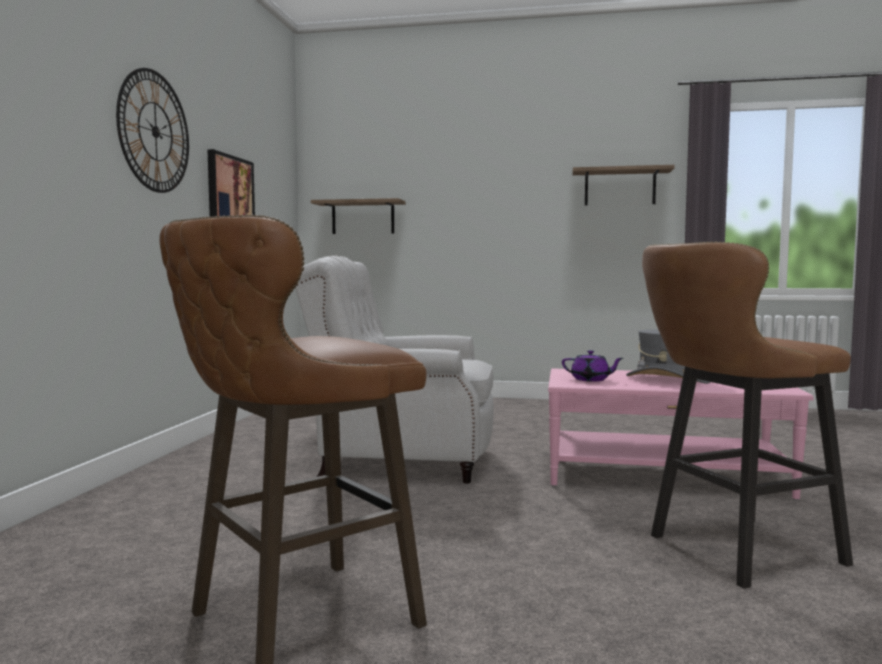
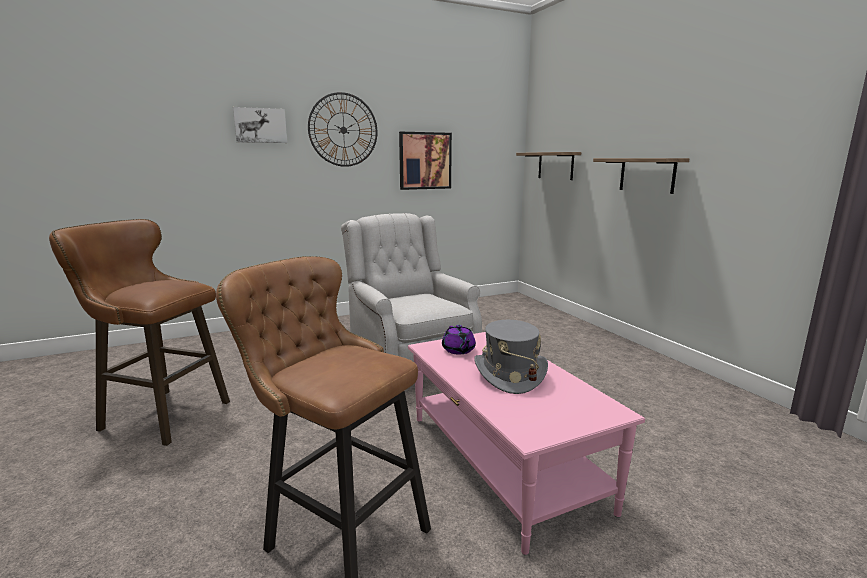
camera: 55 degrees right, 10 degrees up
shelf [572,165,675,205] -> shelf moved to [593,158,690,194]
none -> picture [233,107,287,143]

